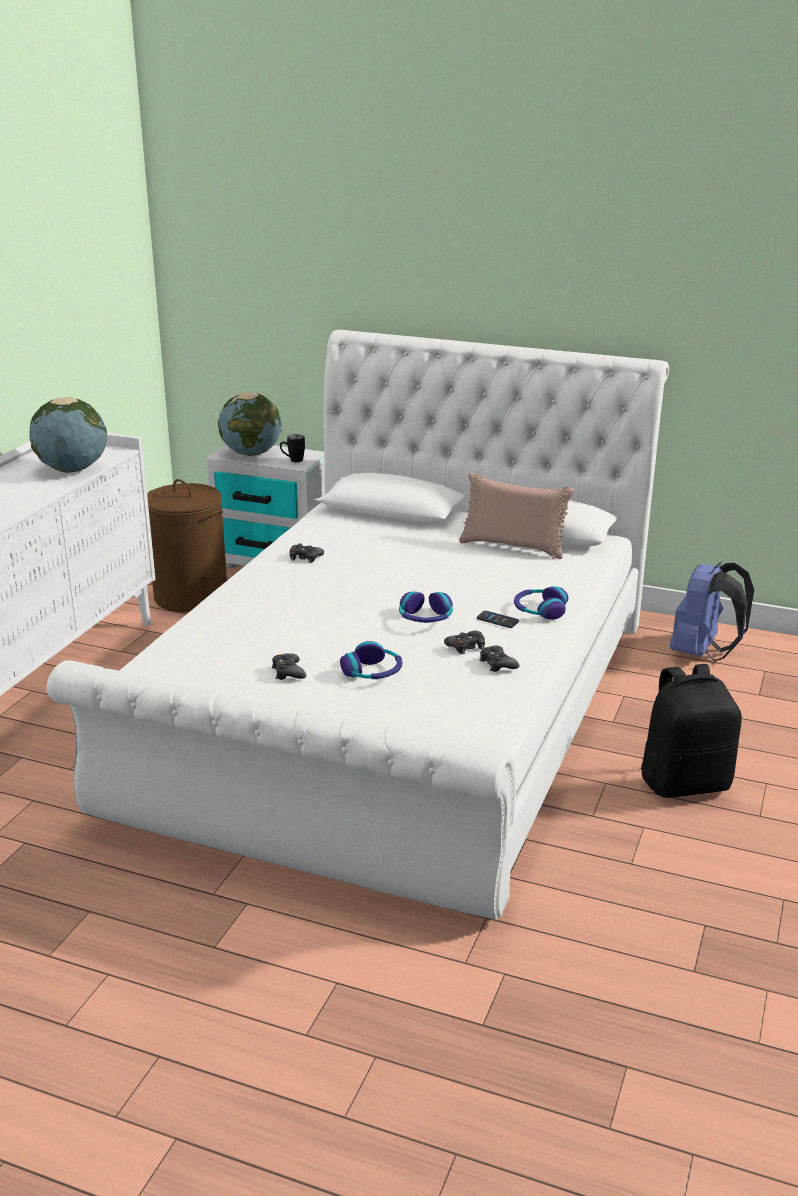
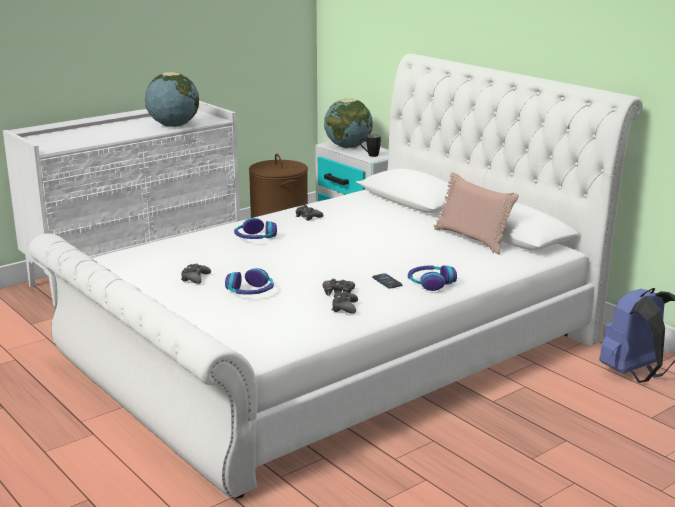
camera: 30 degrees right, 5 degrees down
headphones [399,591,453,623] -> headphones moved to [234,218,277,239]
black backpack [641,664,742,798] -> none

